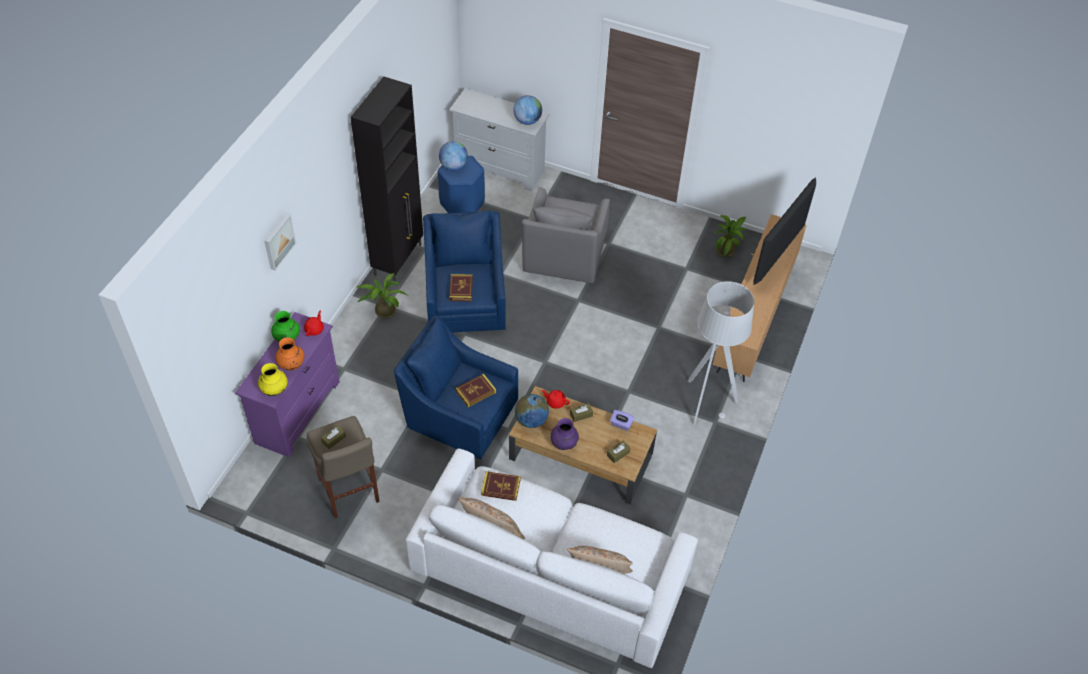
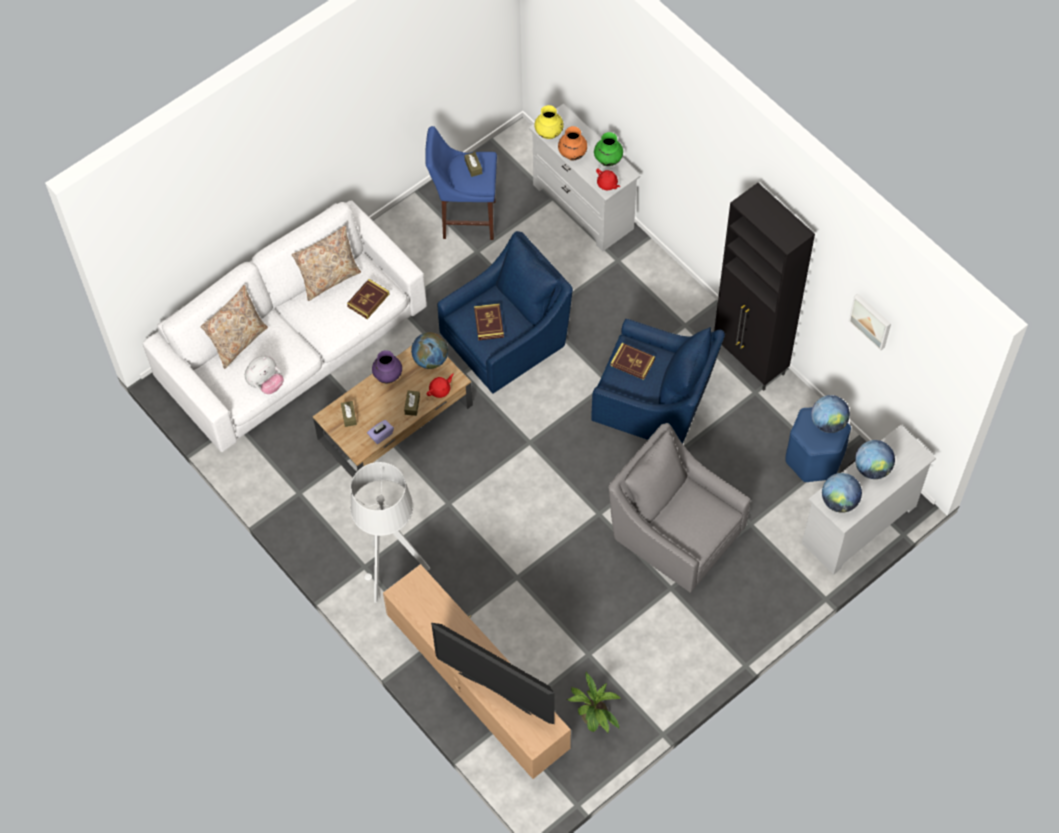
camera: 120 degrees right, 10 degrees up
purple dresser [235,312,340,457] -> white dresser [529,104,641,252]
picture [264,213,296,270] -> picture moved to [848,294,891,351]
beige stool [306,416,380,518] -> blue stool [425,126,497,240]
potted plant [356,273,407,319] -> none
television [753,177,816,286] -> television turned 150 degrees clockwise [431,623,555,724]
none -> plush toy [245,356,284,394]
none -> globe [855,440,895,479]

